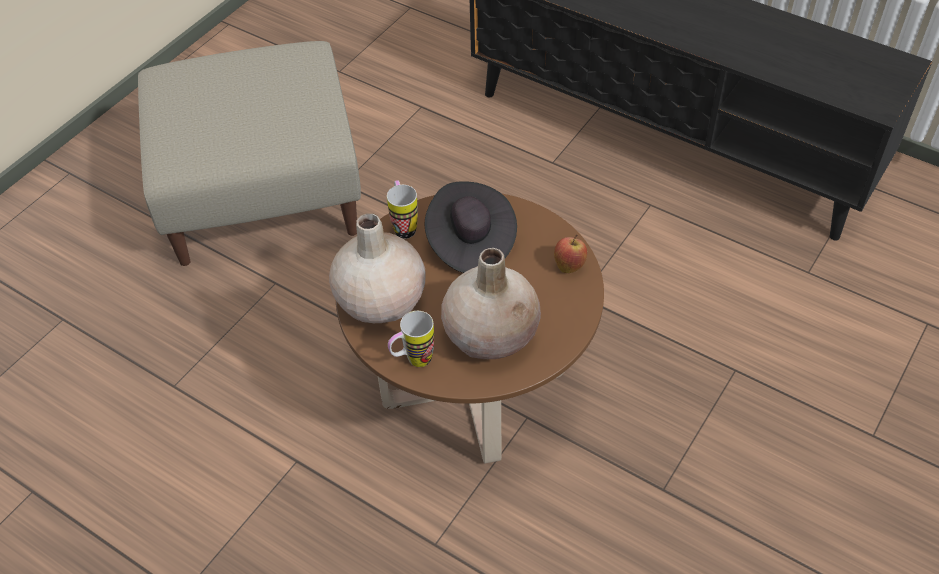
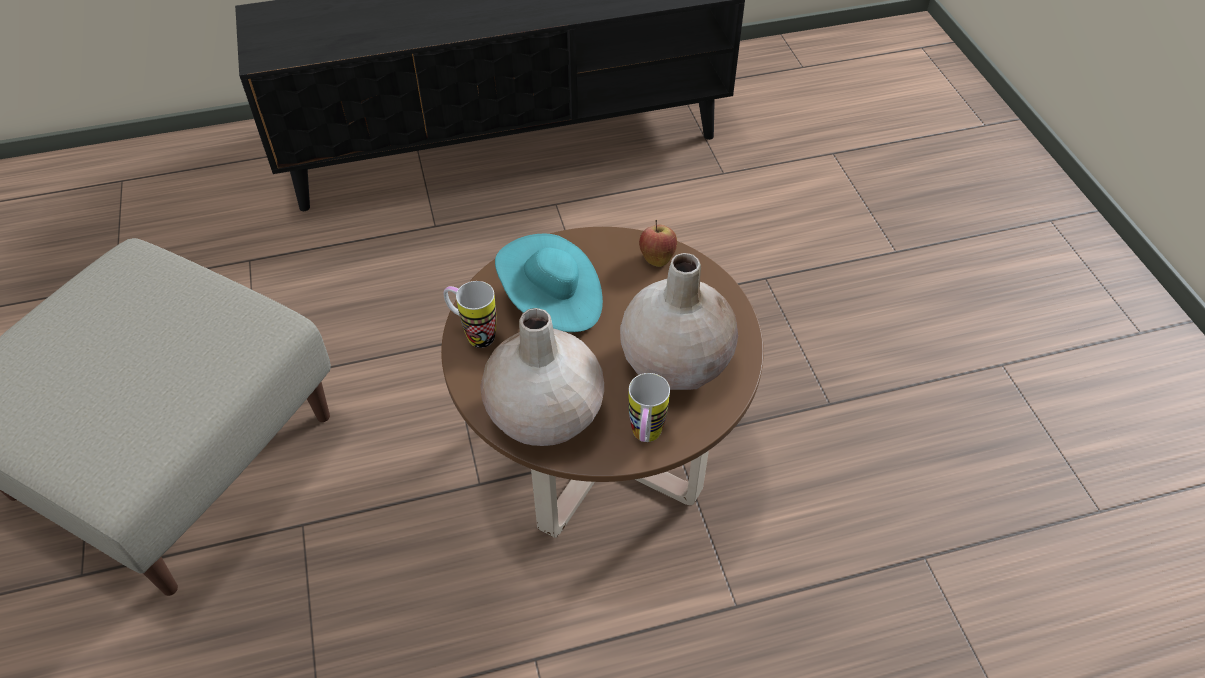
camera: 50 degrees left, 0 degrees up
black hat [425,181,517,273] -> turquoise hat [495,233,603,332]

